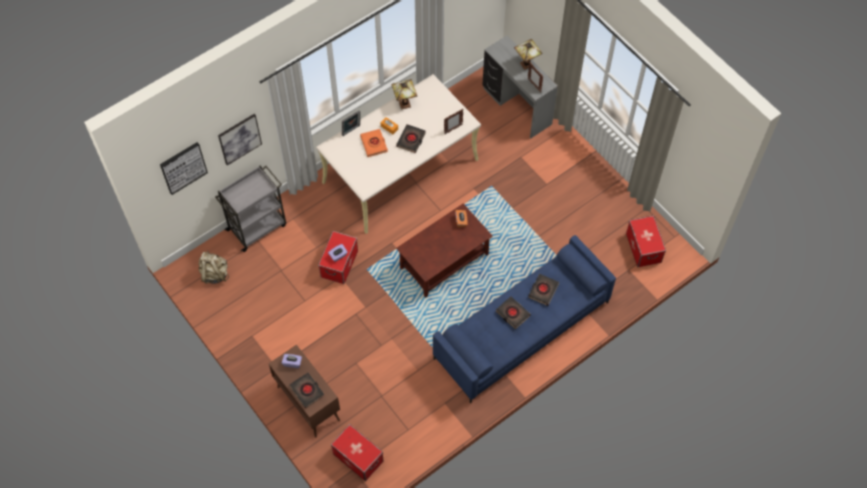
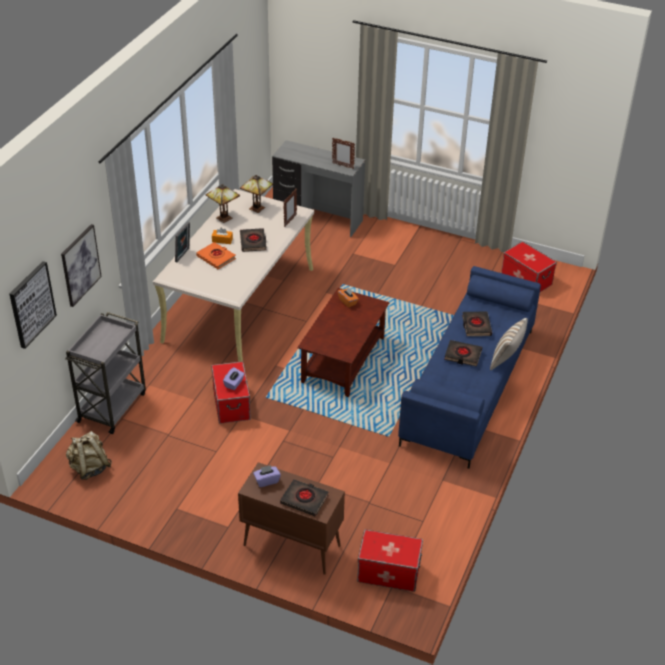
camera: 30 degrees left, 20 degrees down
table lamp [514,39,542,70] -> table lamp moved to [240,175,273,213]
none -> pillow [490,318,528,370]

